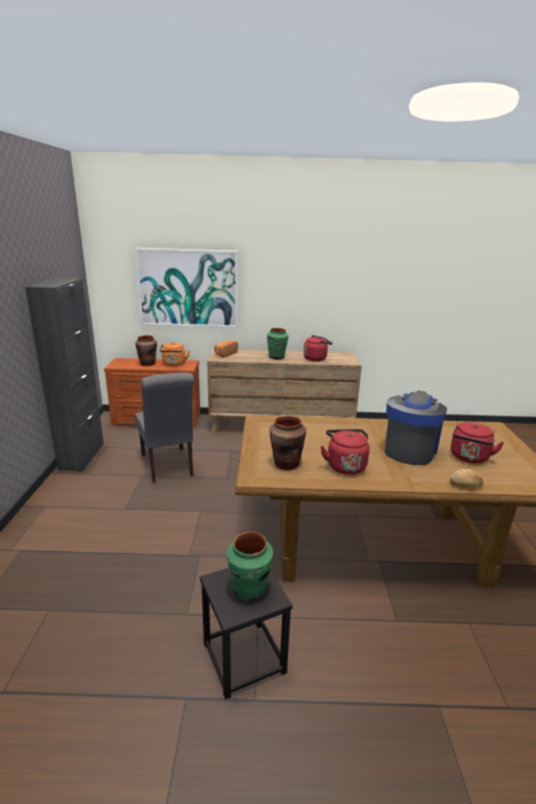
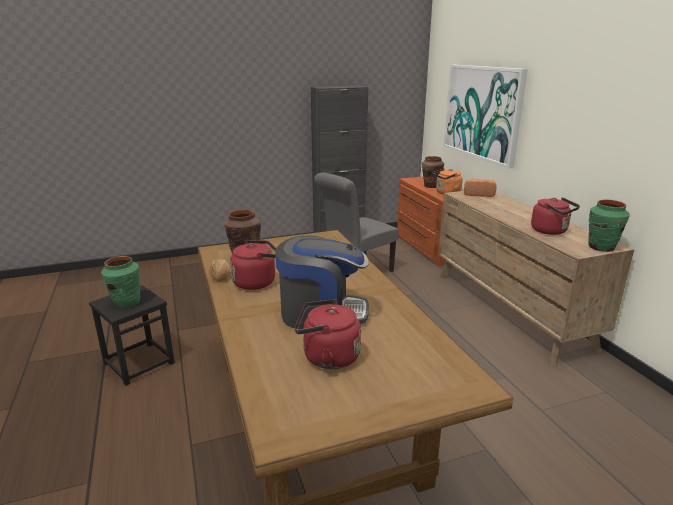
camera: 70 degrees right, 0 degrees up
green vase [267,328,288,360] -> green vase moved to [588,200,630,252]
bread [450,469,484,488] -> bread moved to [209,259,230,281]

